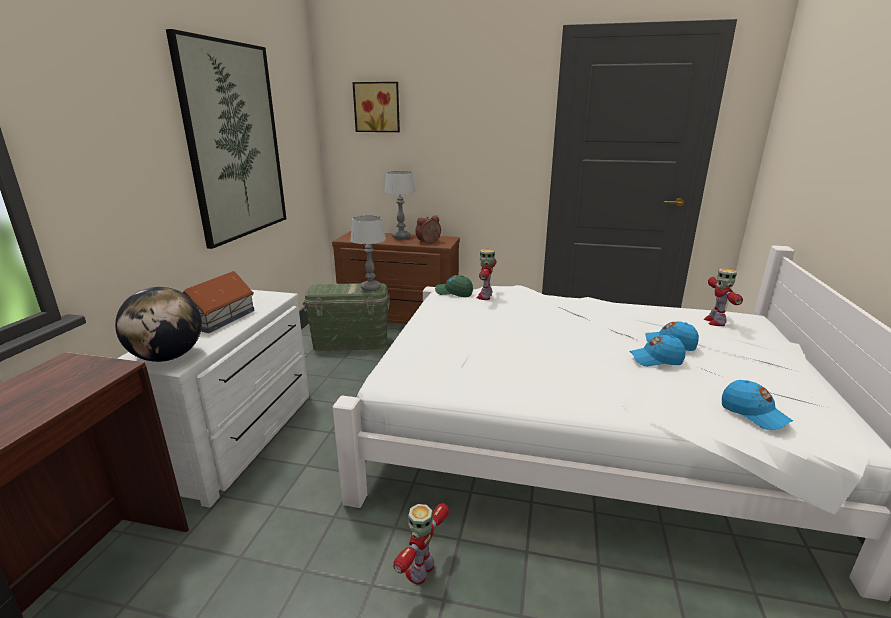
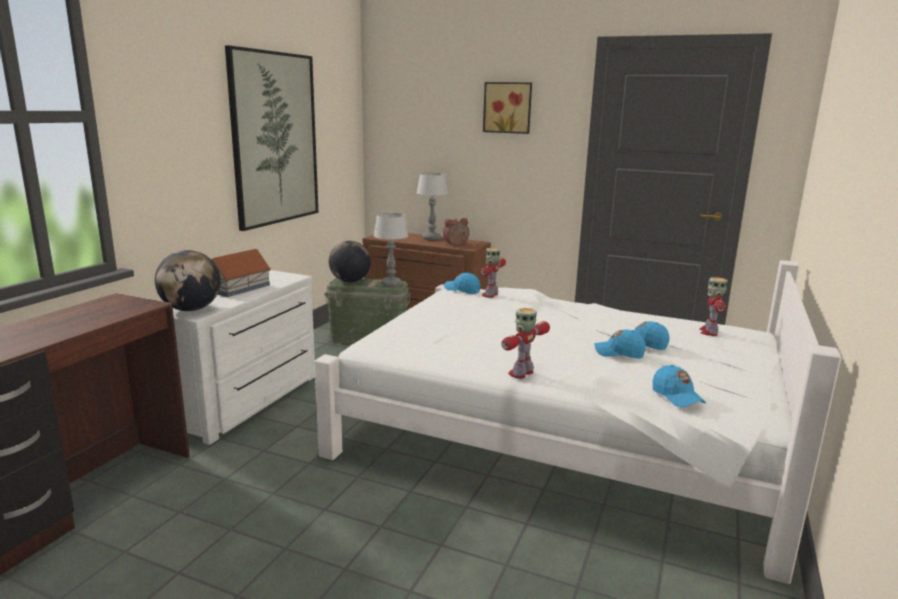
camera: 10 degrees right, 5 degrees down
picture [352,82,400,132] -> picture moved to [483,82,532,134]
toy robot [393,503,449,585] -> toy robot moved to [501,308,550,379]
green cap [435,275,473,297] -> blue cap [444,273,480,294]
none -> globe [329,241,371,282]

